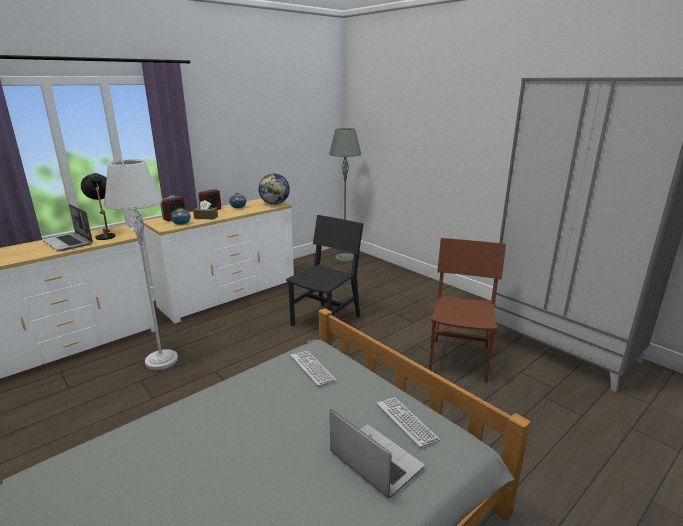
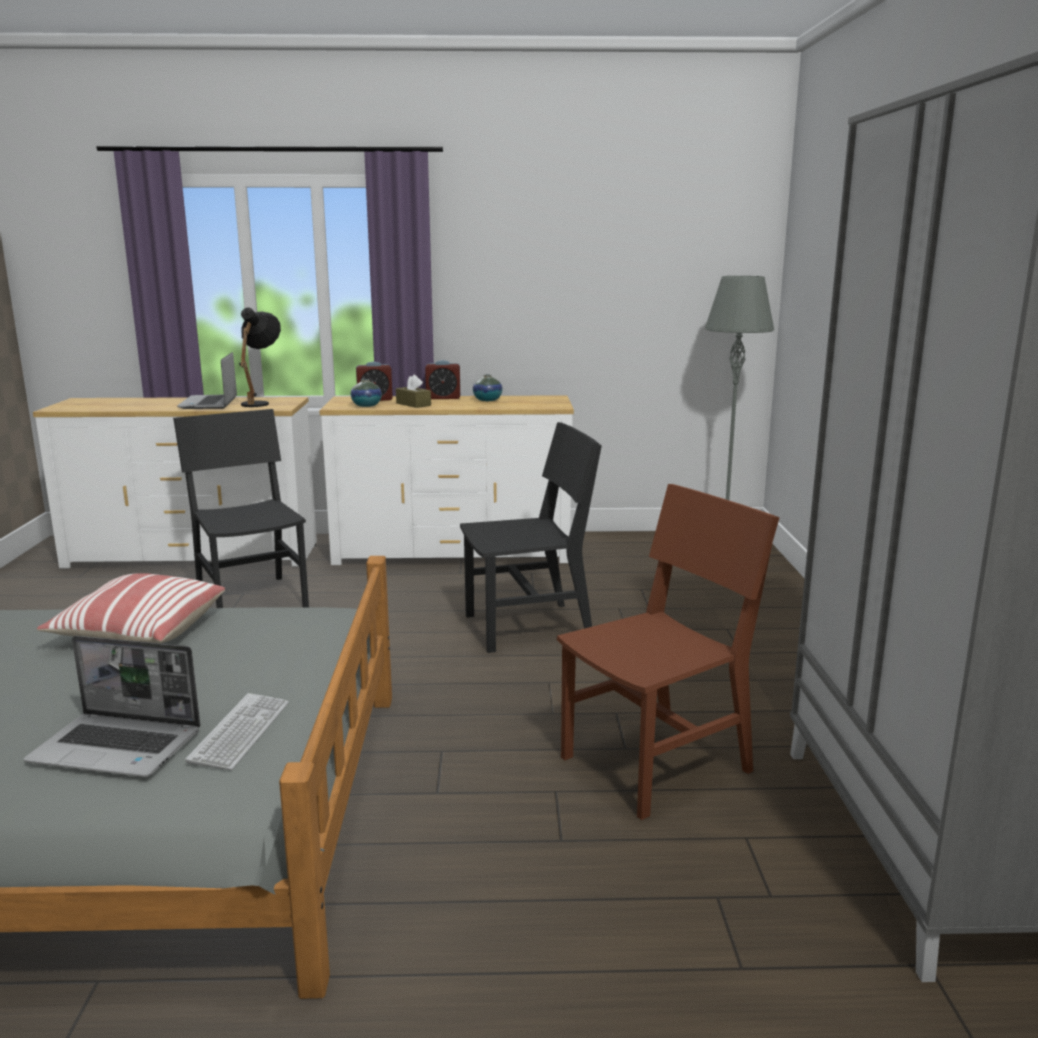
camera: 40 degrees right, 5 degrees down
grey floor lamp [104,159,178,370] -> black chair [173,409,309,608]
globe [259,173,290,205] -> none
keyboard [290,351,337,387] -> none
laptop [330,409,424,498] -> laptop turned 105 degrees clockwise [23,636,201,777]
none -> pillow [37,573,225,643]

